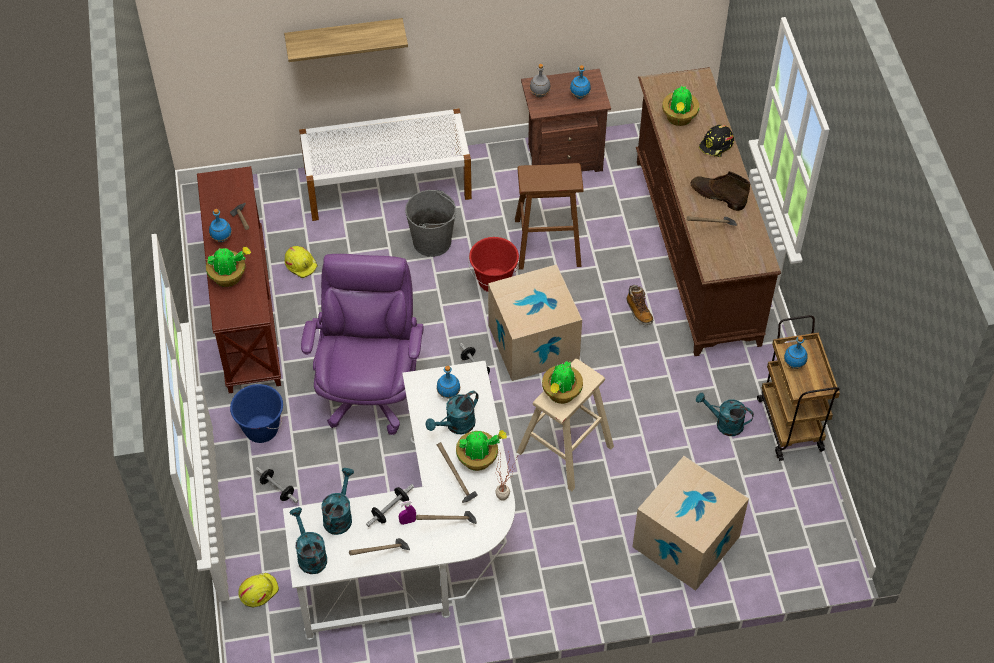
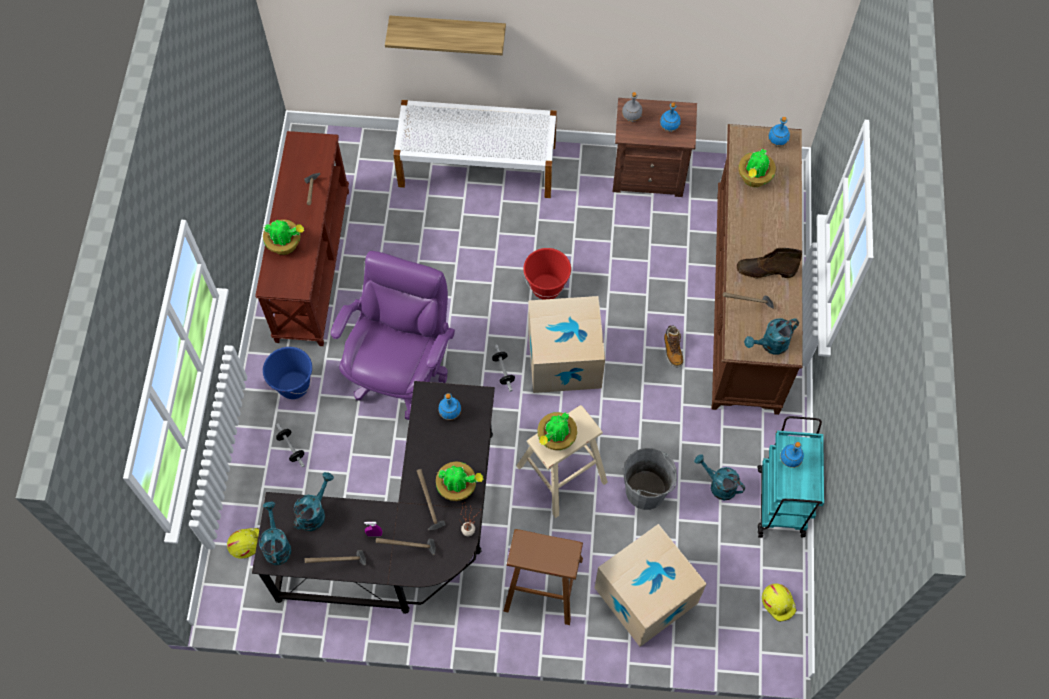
camera: 15 degrees right, 10 degrees up
blue bottle [209,209,232,242] -> blue bottle moved to [768,117,790,147]
white desk [283,361,515,640] -> black desk [252,381,495,614]
yellow hard hat [285,246,318,278] -> yellow hard hat moved to [762,584,796,622]
dumbbell [366,484,414,527] -> none
grey bucket [405,190,457,257] -> grey bucket moved to [624,448,677,510]
turquoise watering can [426,391,479,434] -> turquoise watering can moved to [744,318,799,355]
brown stool [515,163,583,270] -> brown stool moved to [503,529,583,625]
brown boot [690,171,750,211] -> brown boot turned 45 degrees counterclockwise [737,248,802,278]
black hard hat [699,125,734,157] -> none
brown cart [757,315,840,461] -> turquoise cart [757,416,824,538]

